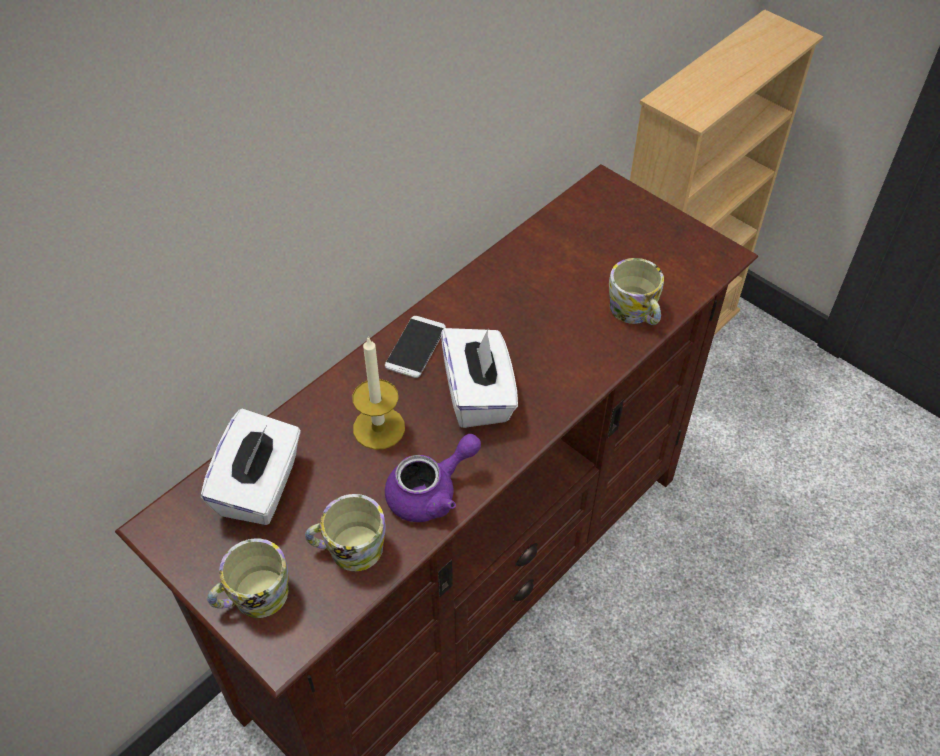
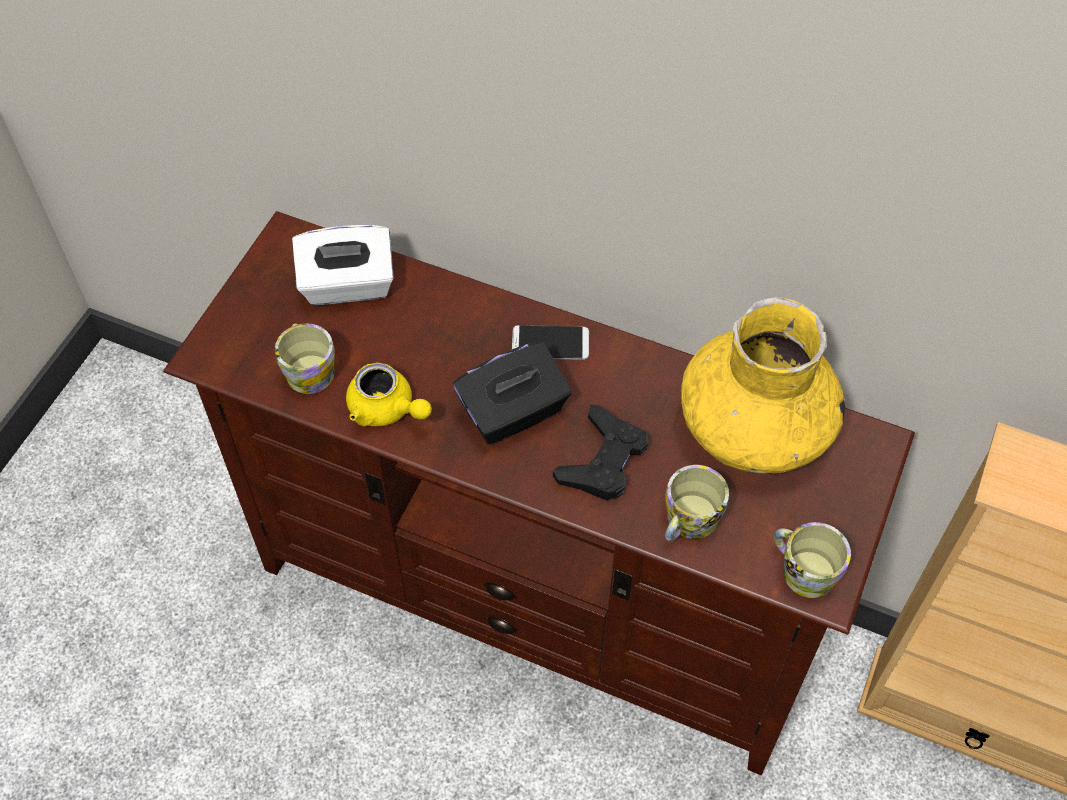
camera: 70 degrees right, 5 degrees up
mug [207,538,288,618] -> mug moved to [774,522,851,598]
candle [353,336,405,450] -> none
purple teapot [385,434,481,522] -> yellow teapot [346,363,432,426]
white tissue box [441,328,518,428] -> black tissue box [453,341,571,445]
none -> black game controller [553,404,648,501]
none -> yellow vase [681,297,845,474]

